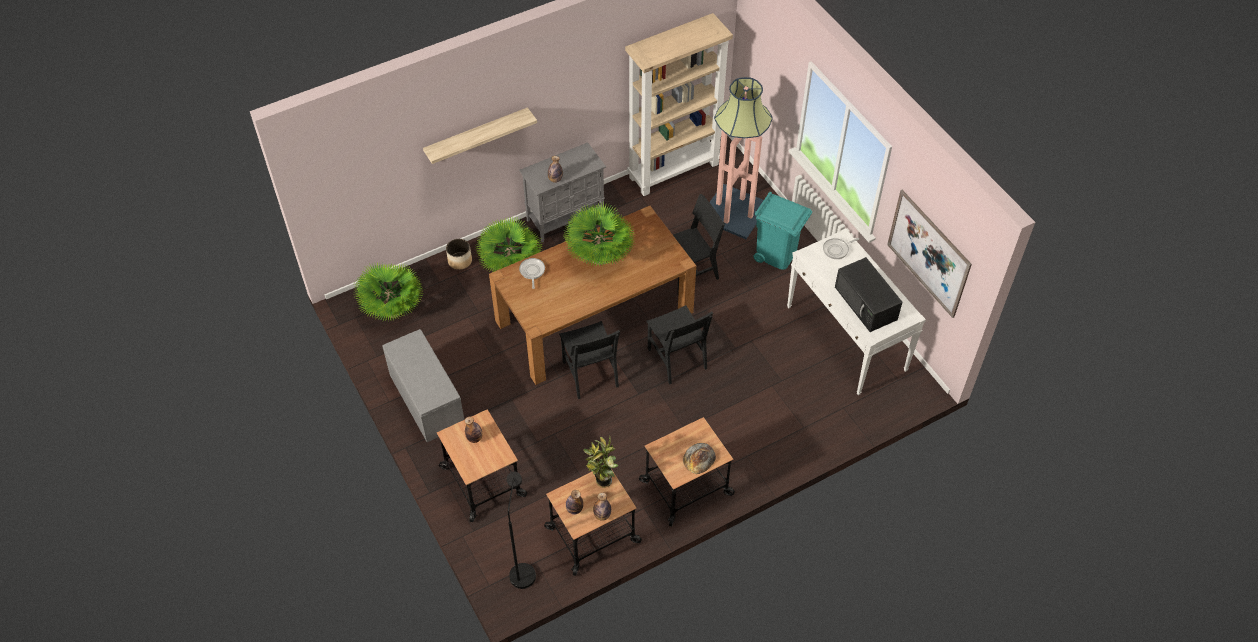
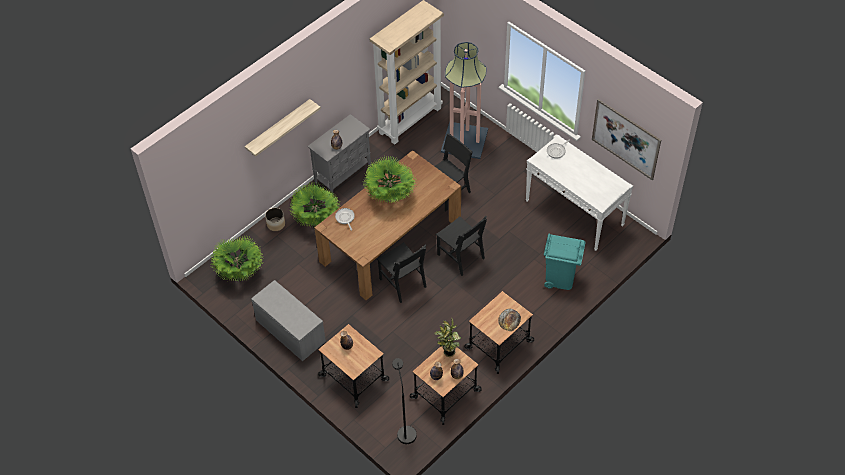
camera: 15 degrees left, 0 degrees up
turquoise trash can [754,192,812,270] -> turquoise trash can moved to [544,233,586,290]
black microwave [835,257,902,332] -> none

